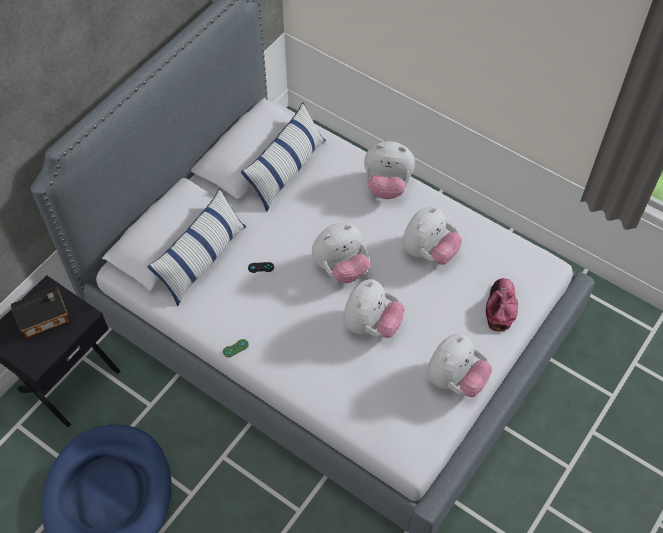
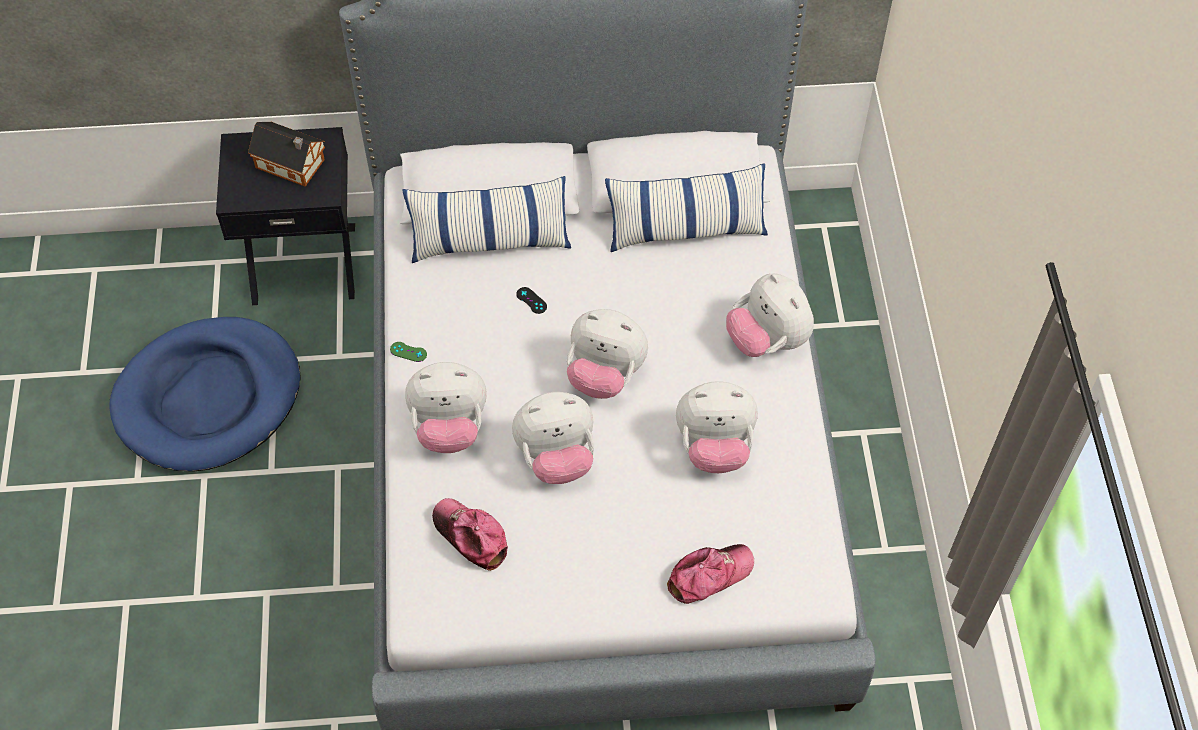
camera: 50 degrees right, 0 degrees up
plush toy [427,334,492,397] -> plush toy moved to [405,362,487,453]
none -> cap [432,498,508,571]

